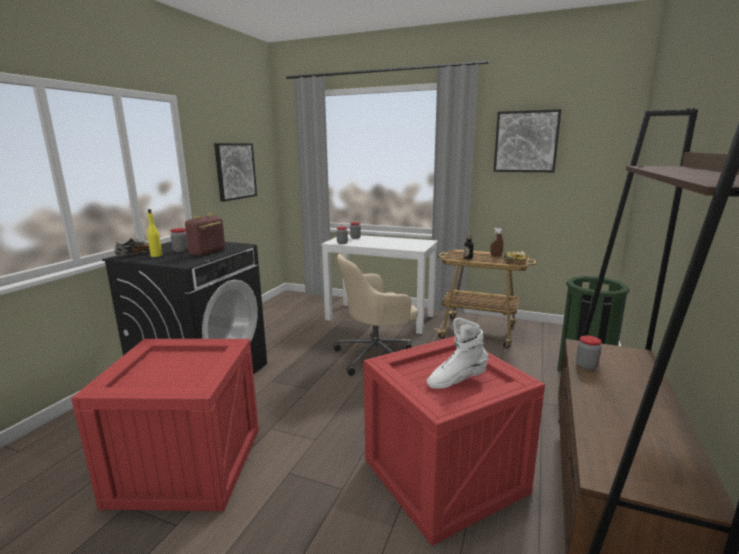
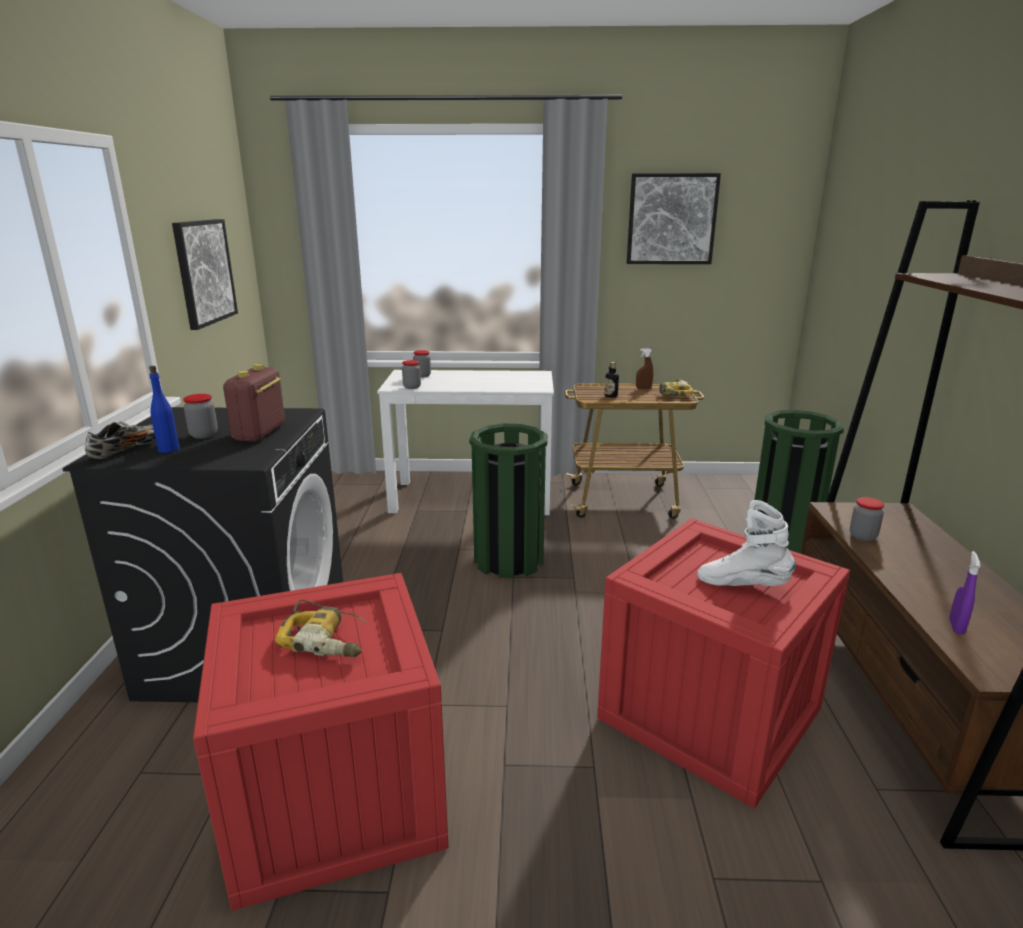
camera: 20 degrees left, 5 degrees up
yellow bottle [147,209,162,257] -> blue bottle [149,366,180,453]
beige office chair [333,254,418,376] -> green trash can [469,424,548,579]
white boot [427,318,488,389] -> white boot turned 60 degrees clockwise [697,500,796,586]
none -> power drill [275,600,366,657]
none -> purple spray bottle [949,551,981,635]

